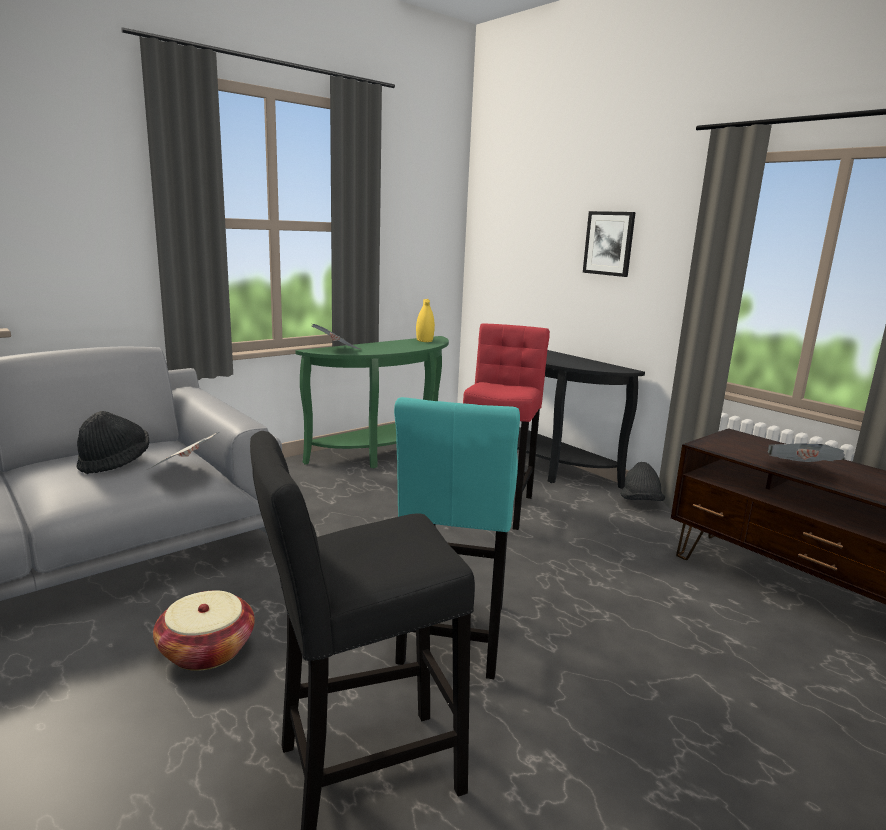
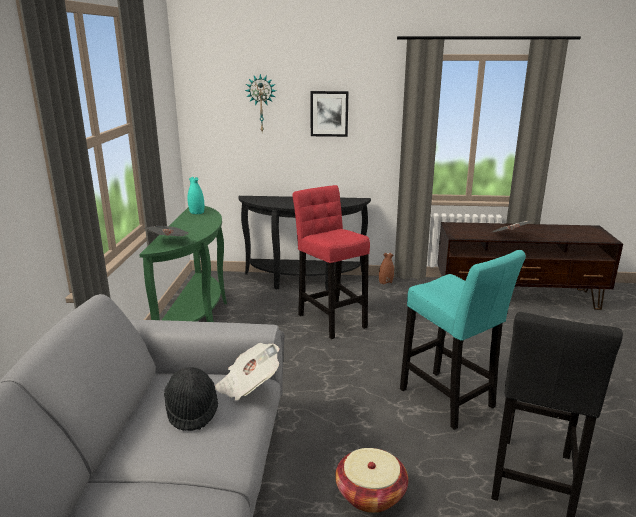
camera: 45 degrees left, 5 degrees up
yellow vase [416,299,435,342] -> turquoise vase [187,177,204,214]
black hat [620,462,665,501] -> brown vase [379,253,394,284]
none -> wall clock [245,74,276,132]

